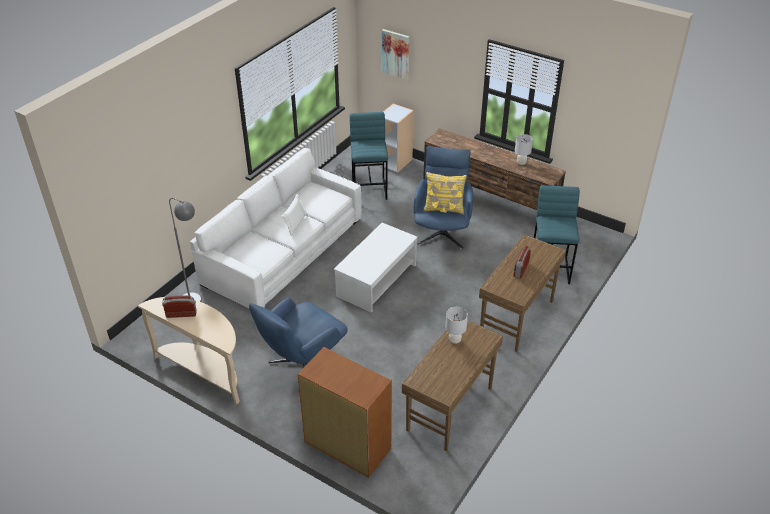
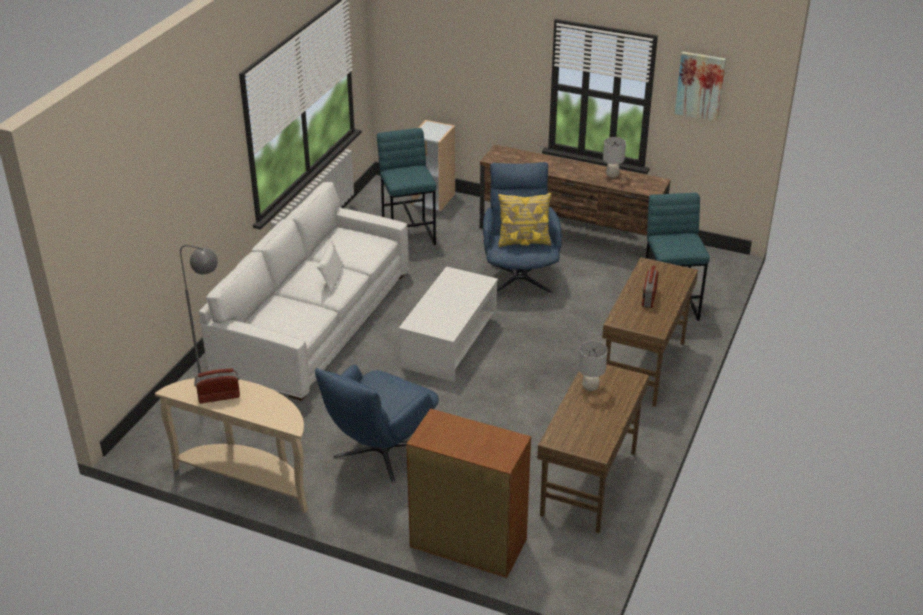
camera: 10 degrees left, 5 degrees down
picture [382,29,409,80] -> picture moved to [675,51,726,121]

